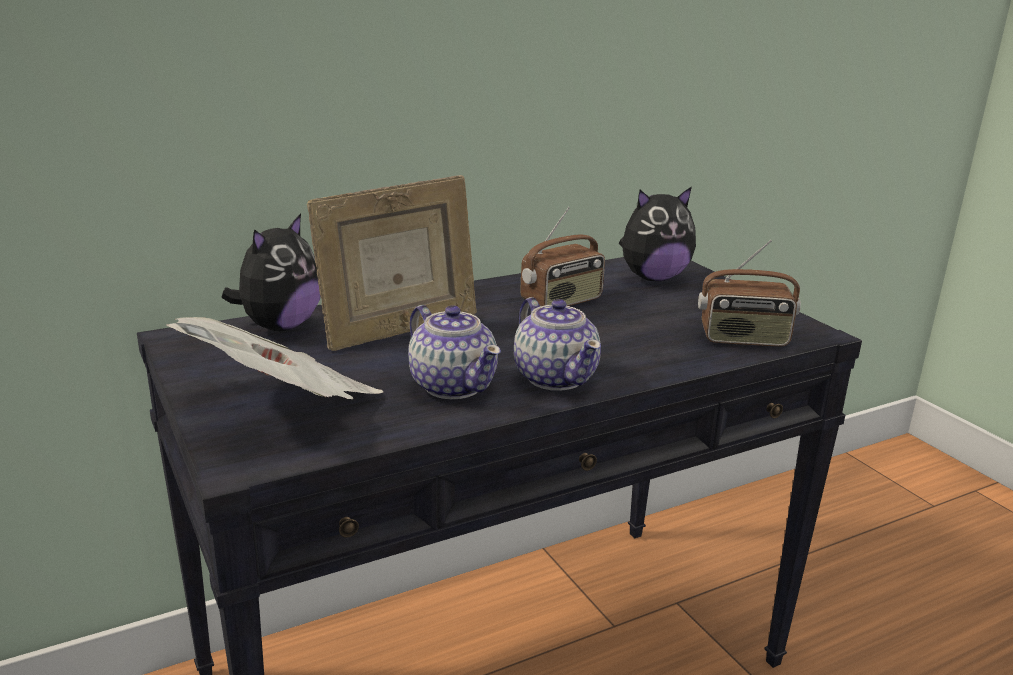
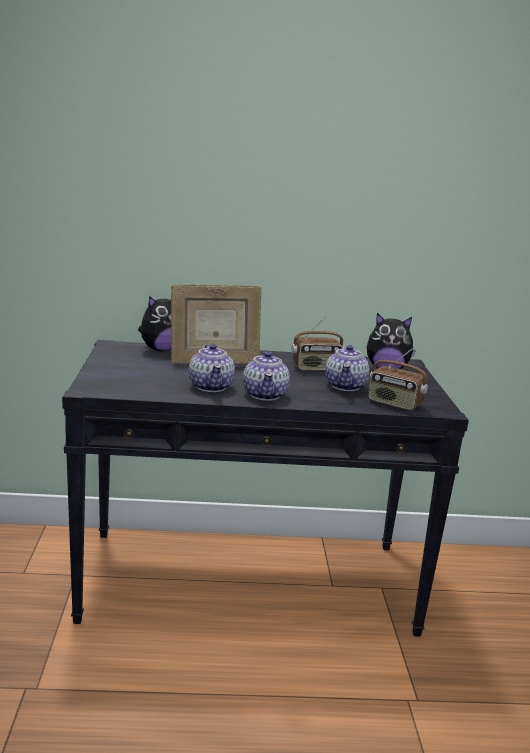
camera: 25 degrees right, 5 degrees down
newspaper [166,317,383,399] -> none
none -> teapot [325,345,370,391]

